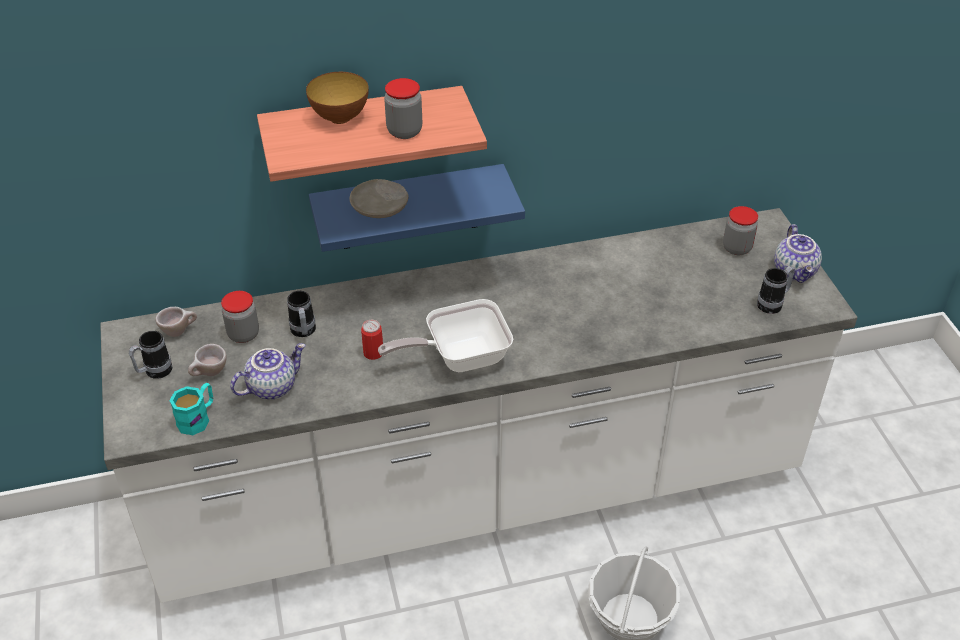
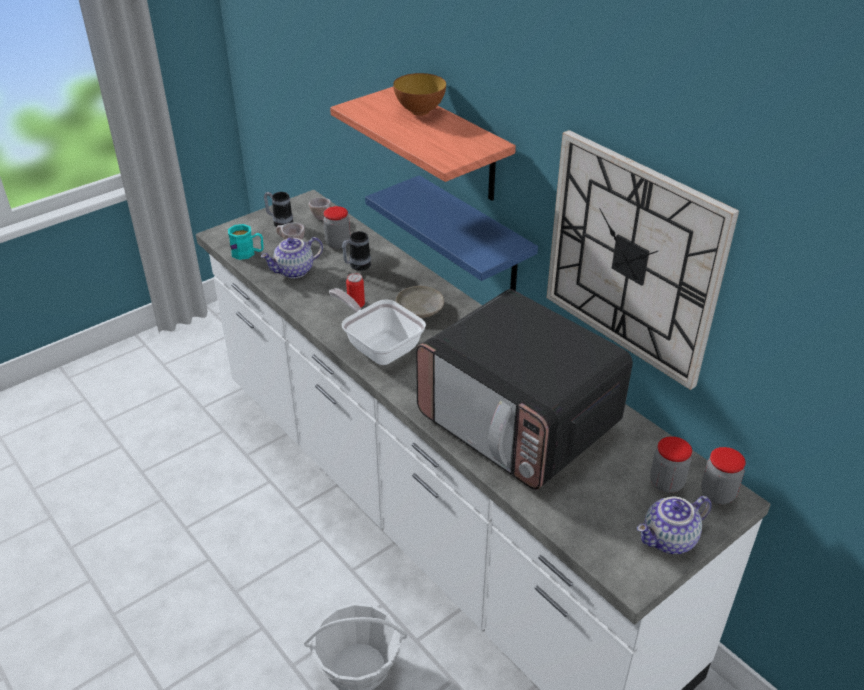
camera: 65 degrees right, 5 degrees down
teapot [230,343,306,400] -> teapot turned 120 degrees clockwise [261,237,323,278]
beige plate [350,179,409,218] -> beige plate moved to [396,286,444,318]
jar [384,78,422,139] -> jar moved to [701,447,746,504]
mug [757,266,795,314] -> none
none -> microwave [416,289,633,490]
none -> wall clock [547,130,739,390]

